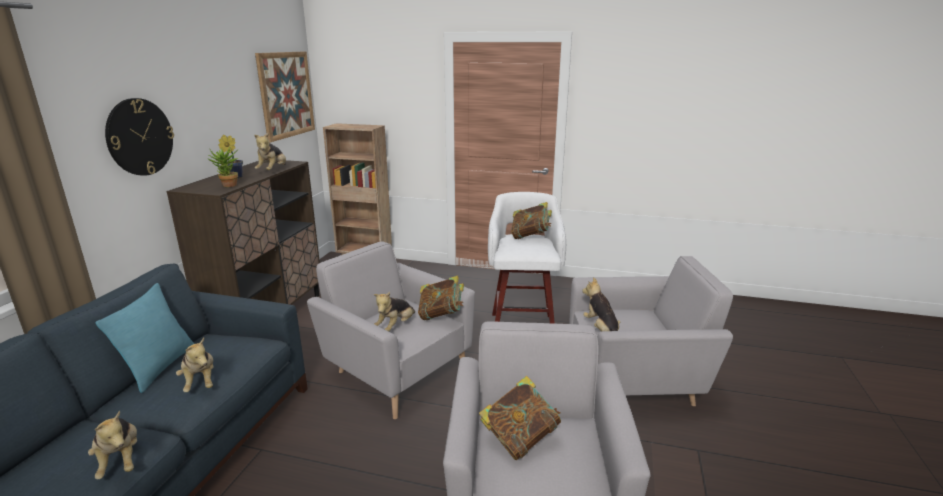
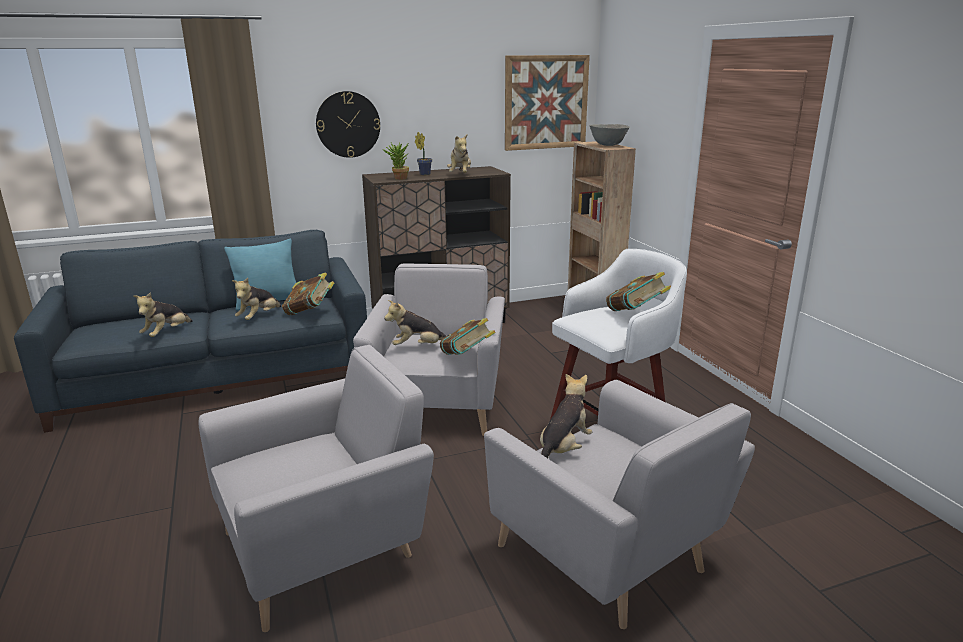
camera: 55 degrees right, 0 degrees up
plush toy [254,133,286,170] -> plush toy turned 60 degrees counterclockwise [447,135,471,173]
book [479,376,561,460] -> book moved to [282,272,334,315]
none -> grey bowl [590,124,630,146]

